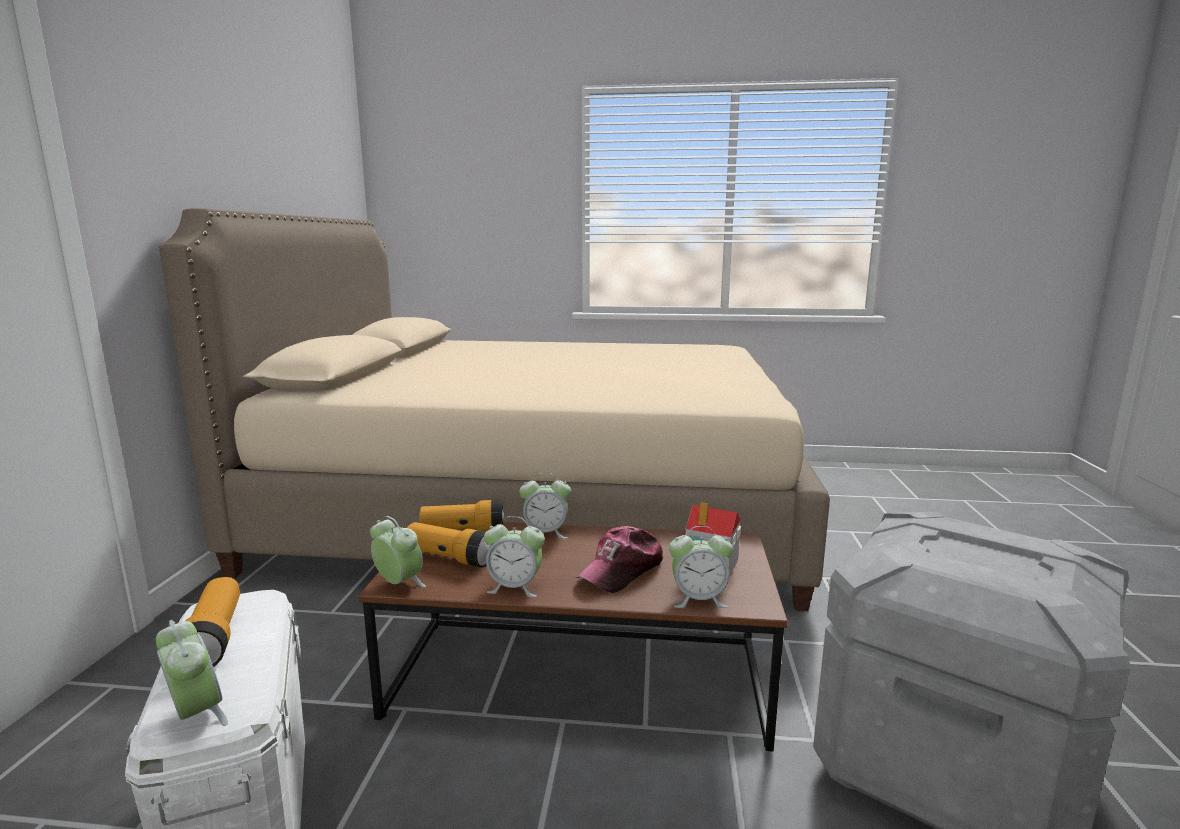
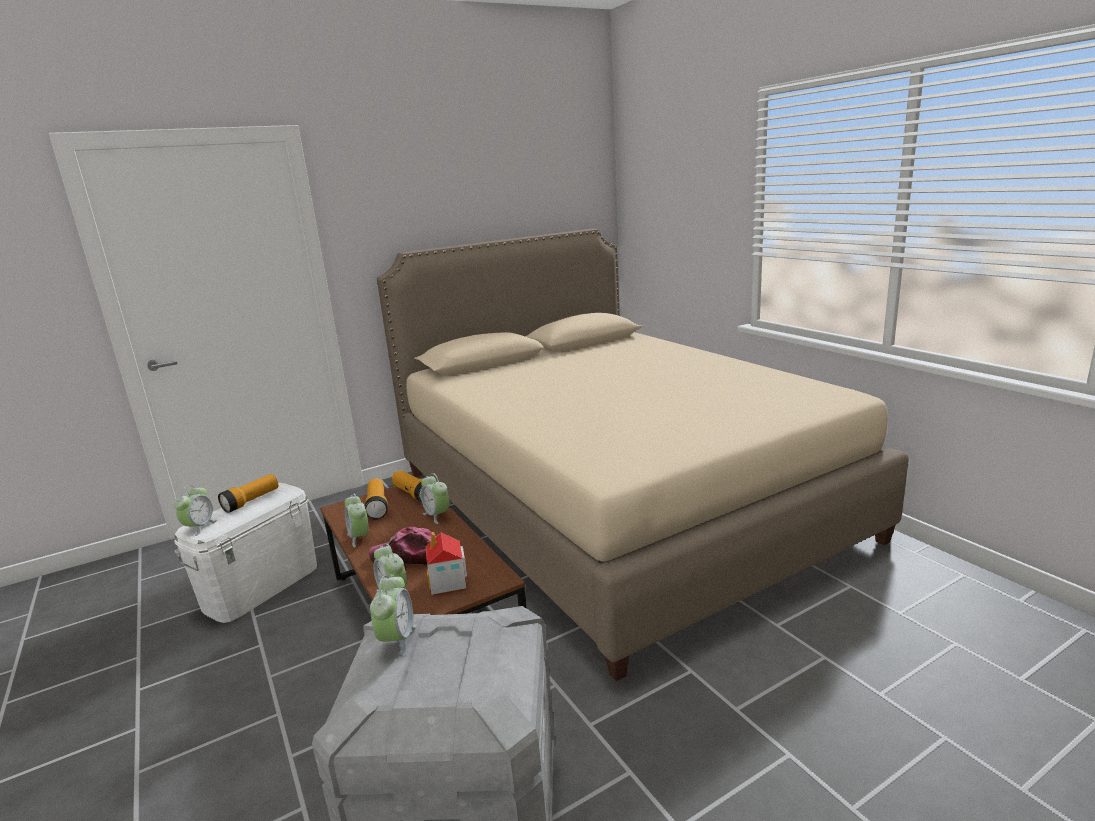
camera: 55 degrees right, 5 degrees up
alarm clock [370,516,426,588] -> alarm clock moved to [370,574,417,656]

